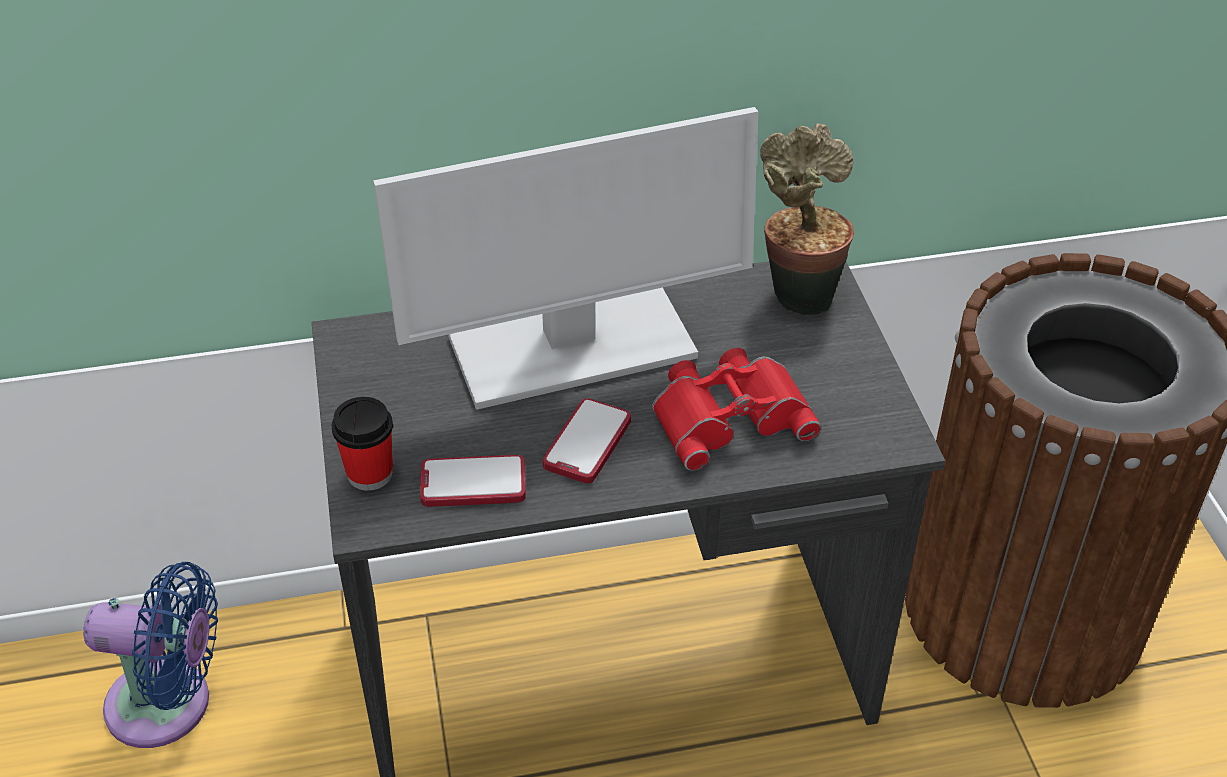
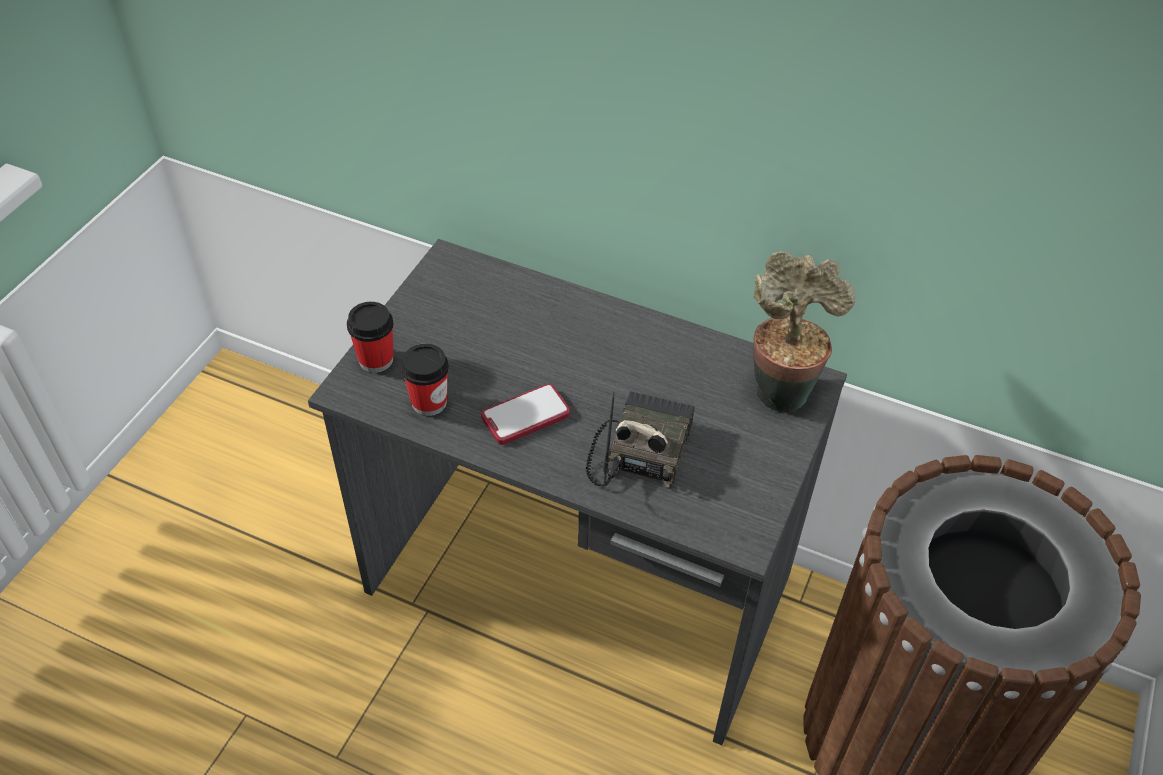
camera: 35 degrees right, 5 degrees up
blue fan [83,562,218,748] -> none
monitor [373,107,758,410] -> none
phone [420,455,526,507] -> cup [401,344,449,416]
red binoculars [652,348,821,471] -> radio [586,391,695,489]

